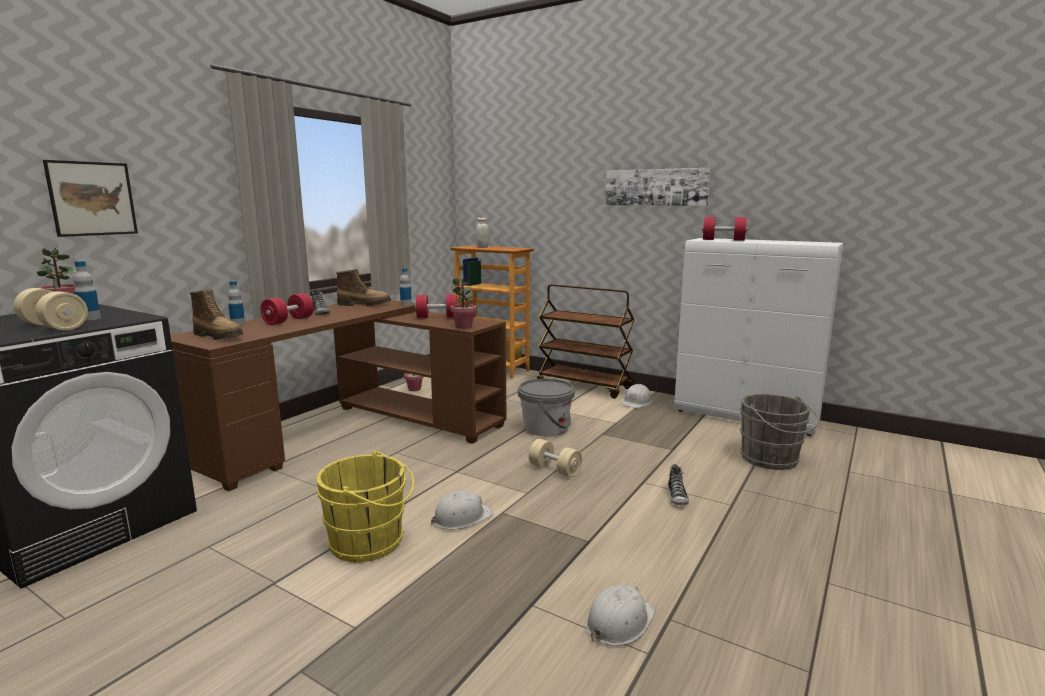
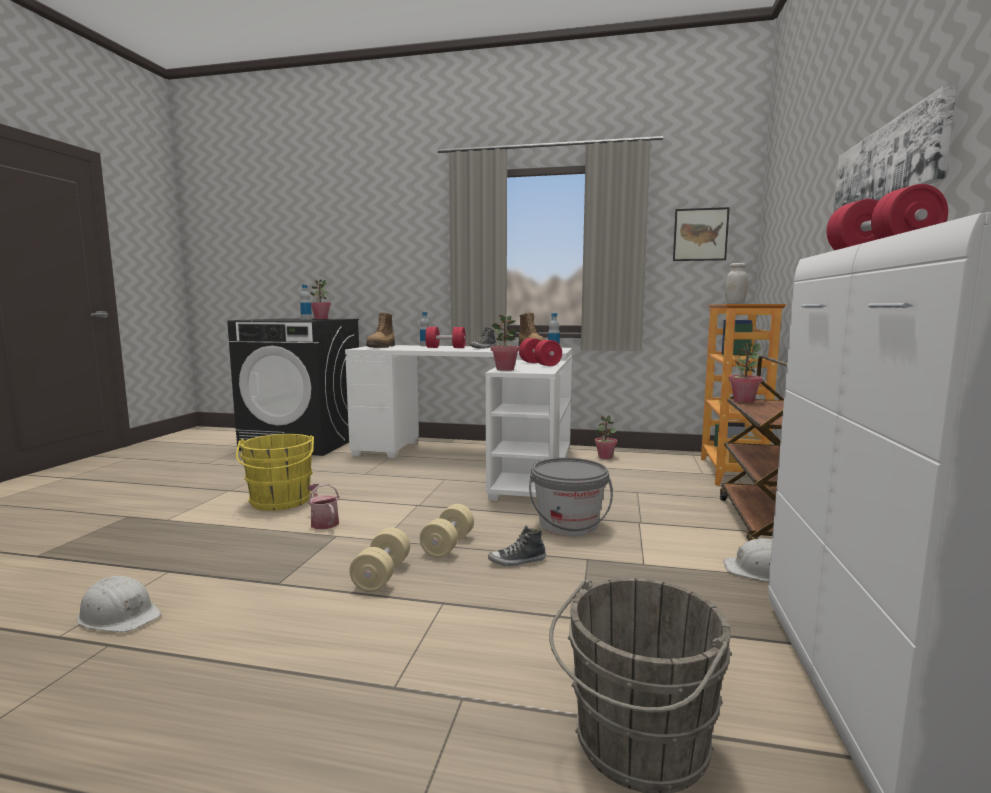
camera: 70 degrees right, 5 degrees down
beige dumbbell [14,288,88,331] -> beige dumbbell moved to [350,527,410,592]
picture [43,160,138,237] -> picture moved to [673,207,730,261]
brown desk [170,300,507,491] -> white desk [345,345,572,501]
white hard hat [431,491,493,530] -> watering can [307,484,339,529]
shoe [668,464,689,505] -> shoe moved to [488,525,546,567]
none -> potted plant [729,343,763,403]

